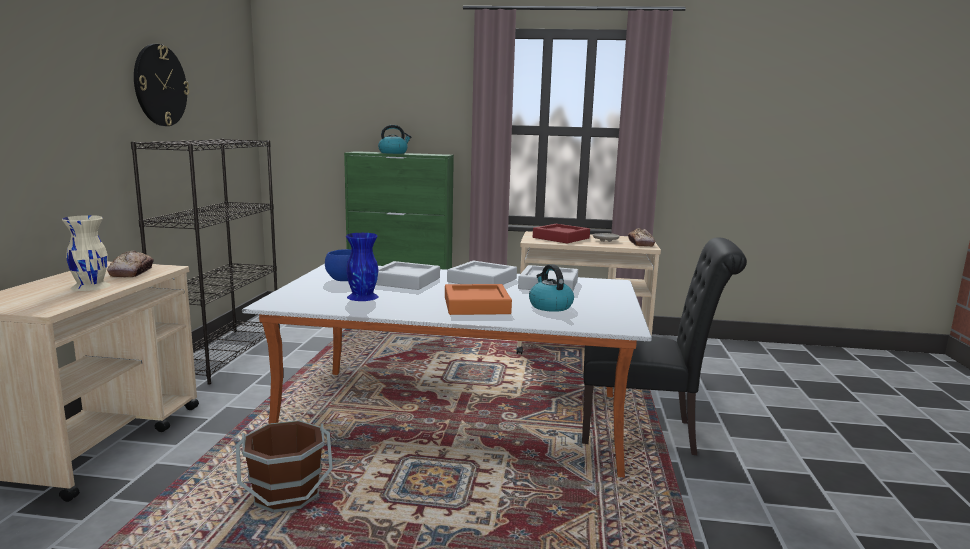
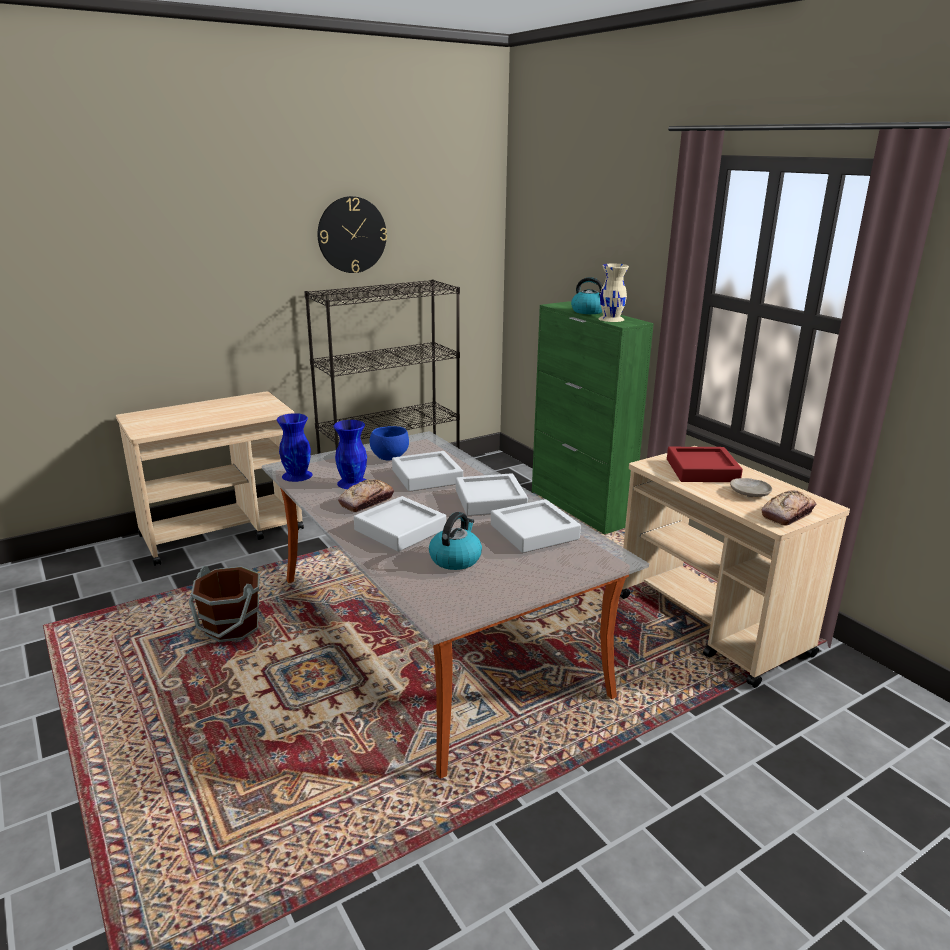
camera: 50 degrees right, 10 degrees up
beige vase [62,215,111,291] -> beige vase moved to [598,264,629,322]
bread [107,251,154,277] -> bread moved to [338,479,394,512]
orange tray [445,284,512,315] -> grey tray [354,496,446,552]
black chair [582,237,747,455] -> none
none -> blue vase [277,413,313,482]

